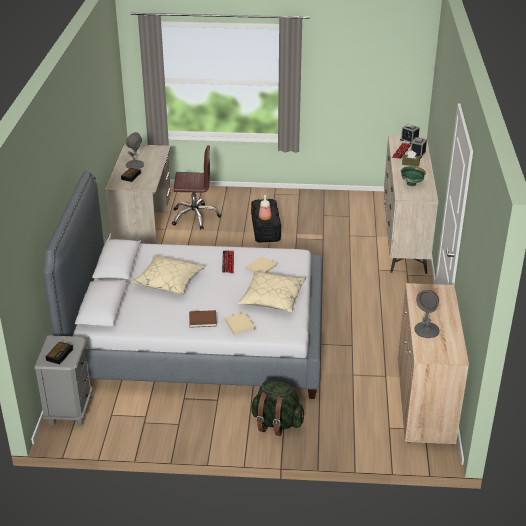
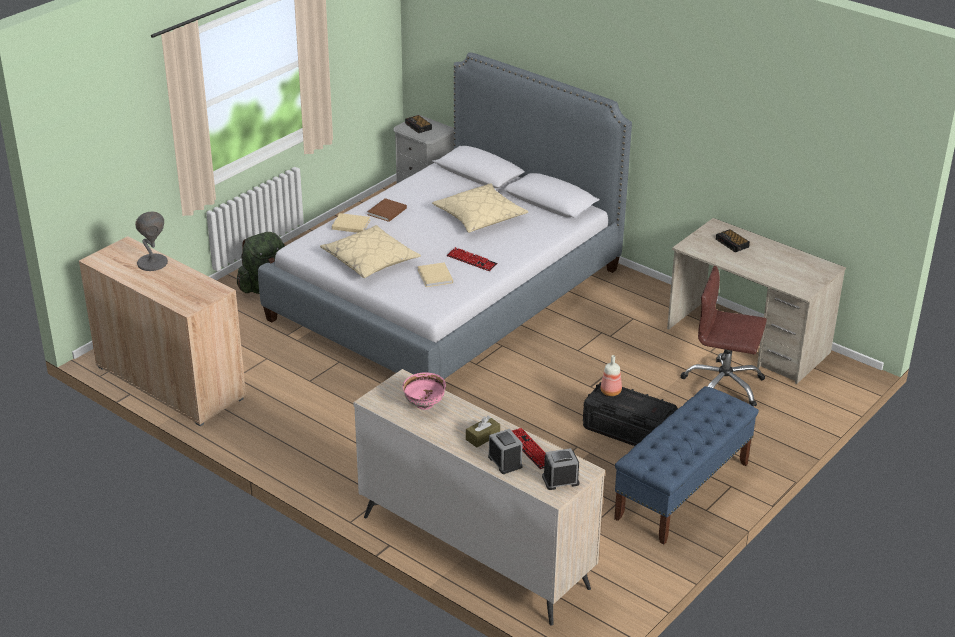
camera: 125 degrees right, 0 degrees up
grey table lamp [126,132,144,169] -> none
brown office chair [172,145,221,230] -> brown office chair turned 75 degrees clockwise [681,266,767,407]
green bowl [401,166,426,186] -> pink bowl [403,372,446,410]
none -> blue bench [614,386,759,545]

